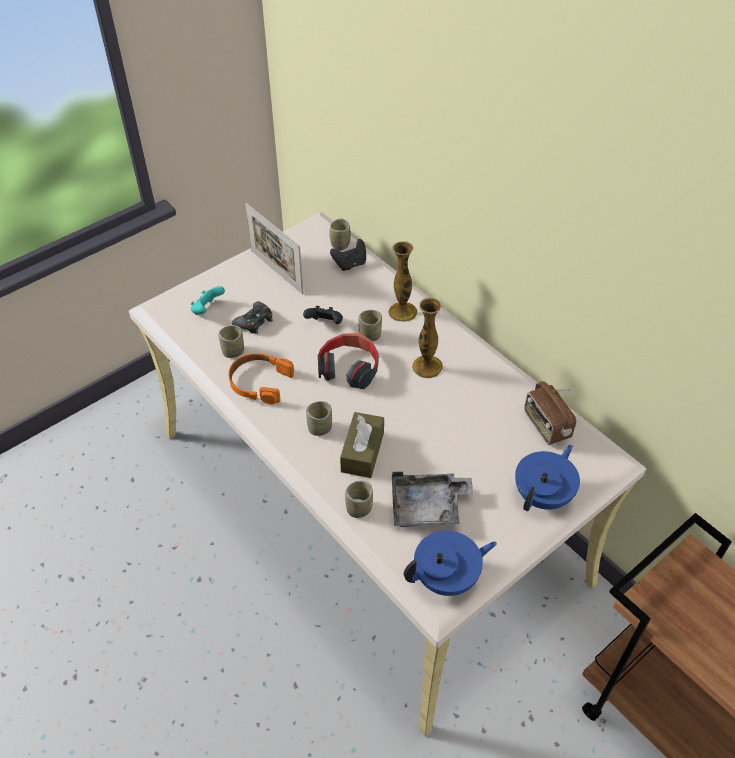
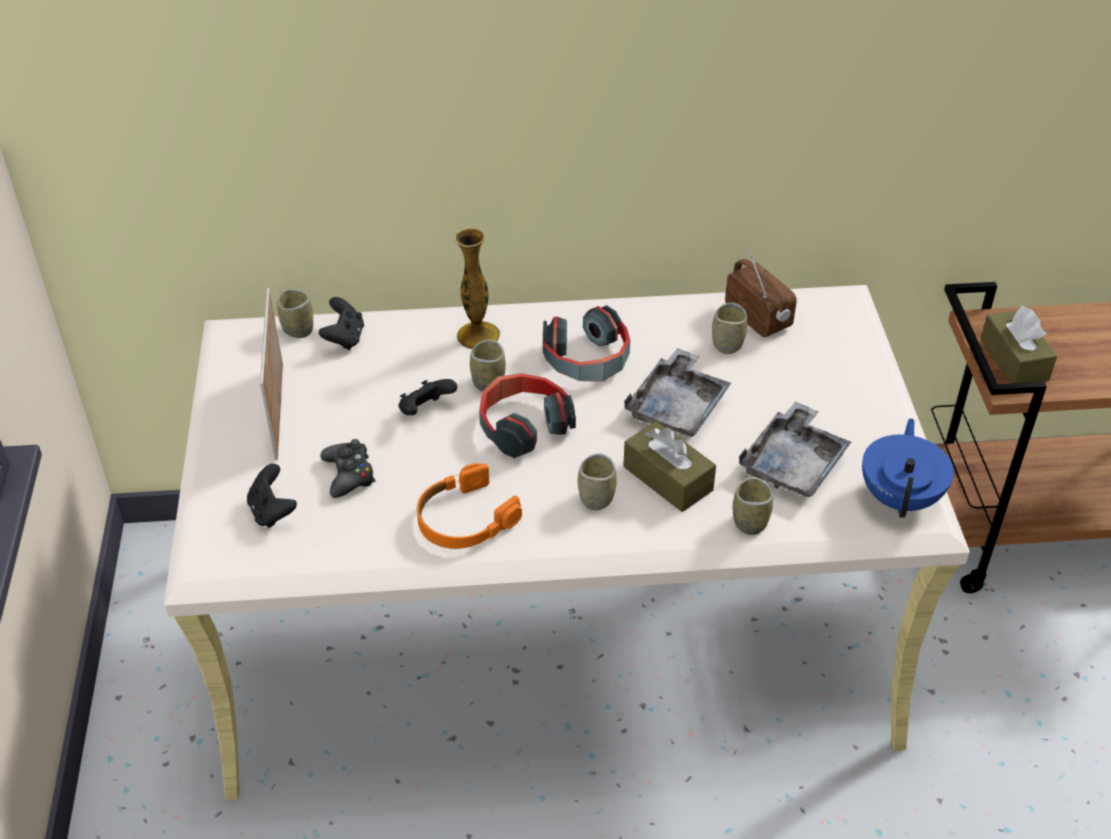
camera: 55 degrees left, 5 degrees down
turquoise game controller [191,286,225,315] -> black game controller [247,464,297,528]
cup [218,325,244,358] -> cup moved to [712,303,747,354]
picture frame [246,203,304,294] -> picture frame turned 90 degrees clockwise [260,288,283,460]
vase [412,298,443,378] -> headphones [543,305,630,382]
blue teapot [515,445,580,511] -> none
radio [524,381,576,445] -> radio turned 135 degrees counterclockwise [725,250,797,338]
none -> grey tray [624,348,731,437]
none -> brown tissue box [981,306,1057,383]

